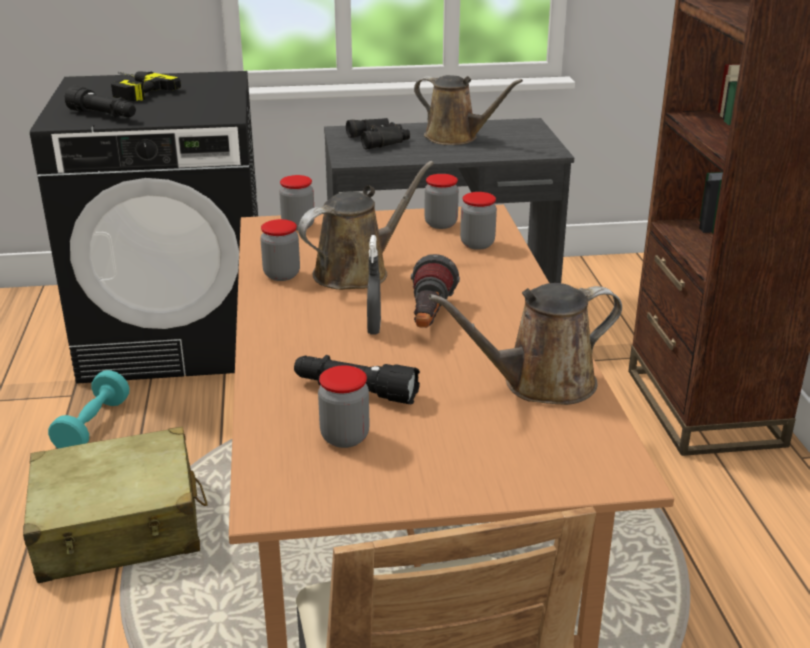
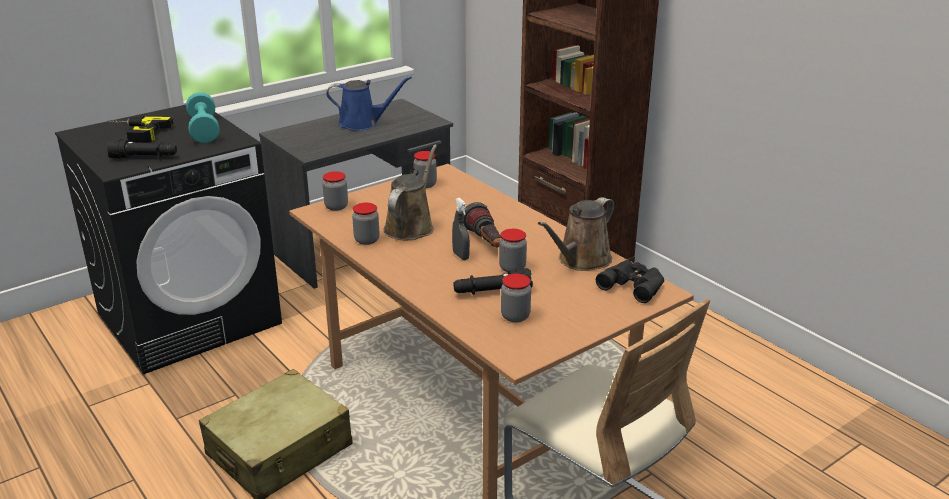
camera: 30 degrees left, 0 degrees up
turquoise dumbbell [48,370,130,448] -> turquoise dumbbell moved to [186,92,219,143]
black binoculars [346,118,410,150] -> black binoculars moved to [596,260,664,303]
brown watering can [414,75,523,145] -> blue watering can [326,76,412,131]
jar [460,192,497,250] -> jar moved to [499,229,527,273]

